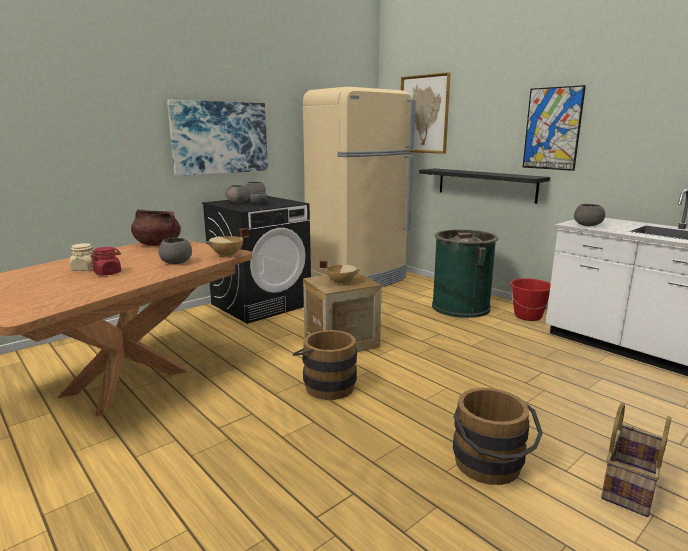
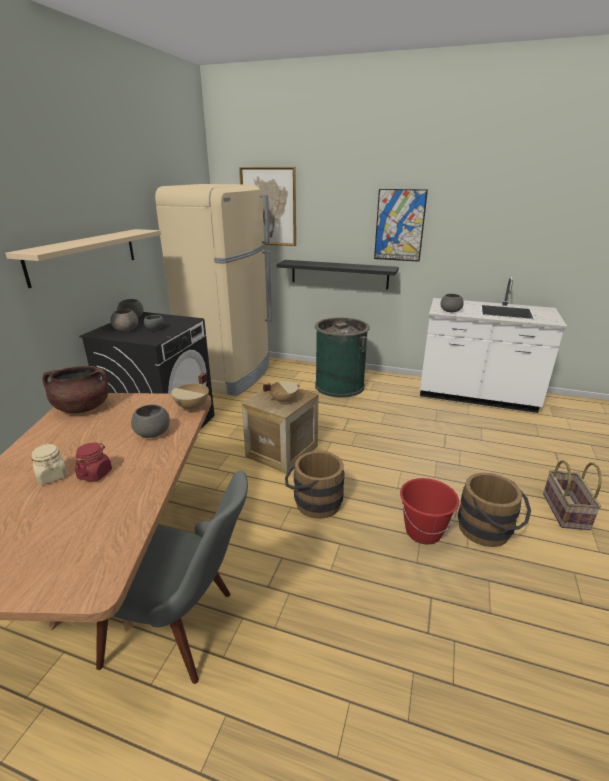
camera: 30 degrees left, 10 degrees up
picture [167,100,268,176] -> beige shelf [5,229,161,288]
red bucket [509,278,551,321] -> red bucket moved to [400,478,459,544]
none -> grey chair [96,471,248,684]

